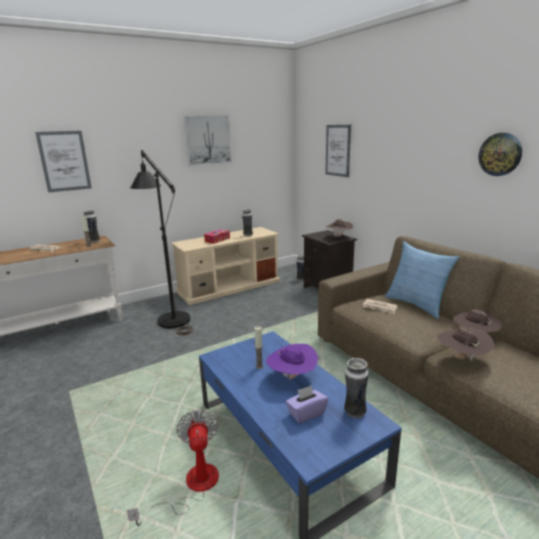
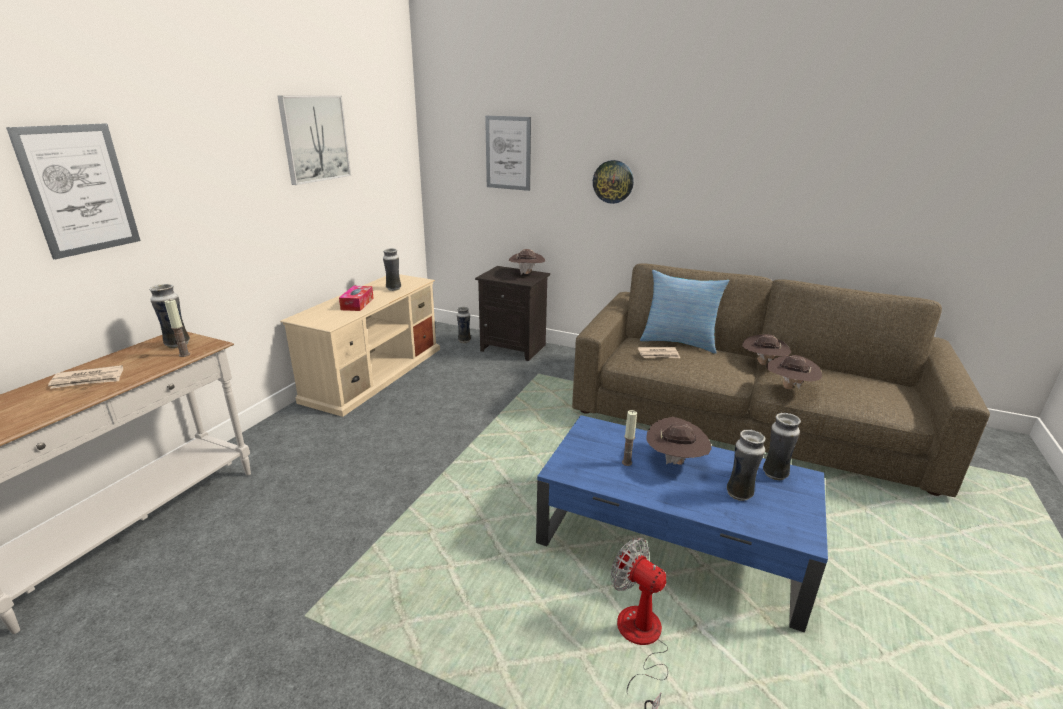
camera: 35 degrees left, 5 degrees up
black floor lamp [130,150,194,335] -> none
purple hat [266,344,318,379] -> brown hat [646,417,712,465]
purple tissue box [286,385,328,423] -> vase [727,430,765,501]
wall clock [478,133,522,176] -> wall clock moved to [593,160,634,204]

